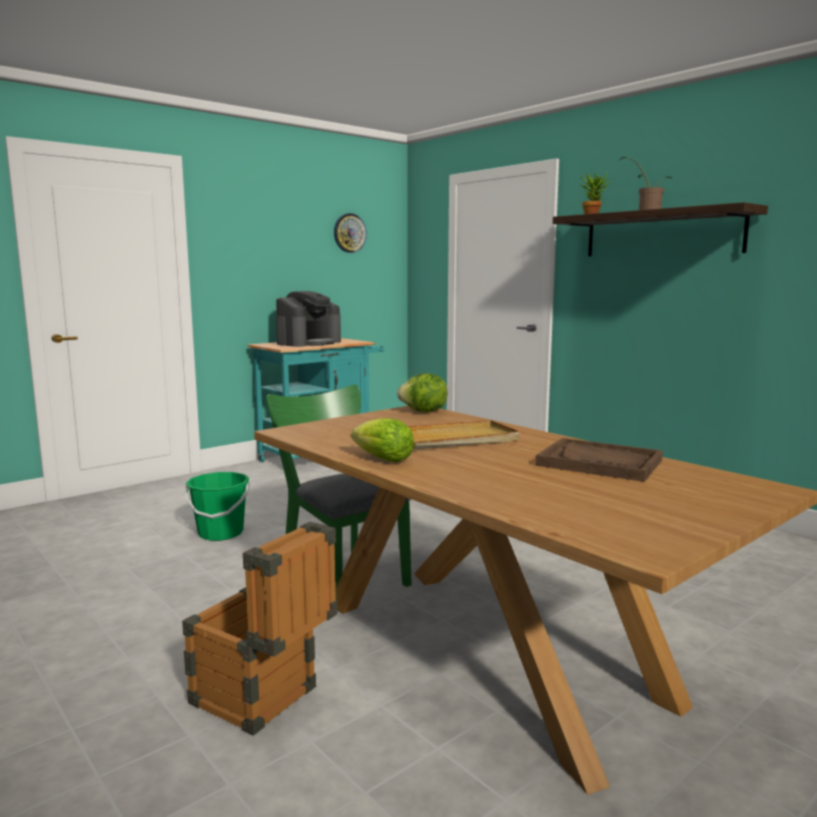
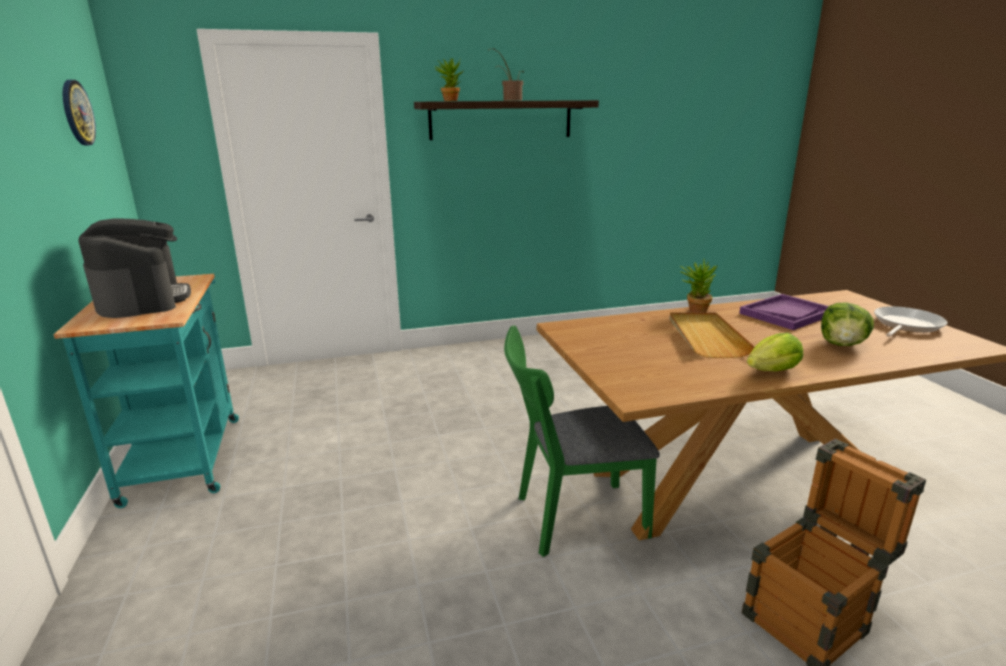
camera: 65 degrees left, 10 degrees up
green bucket [185,472,249,541] -> none
lettuce [397,373,448,412] -> lettuce moved to [821,303,874,346]
brown tray [535,438,663,482] -> purple tray [739,294,829,330]
none -> potted plant [680,259,717,312]
none -> frying pan [874,306,948,337]

